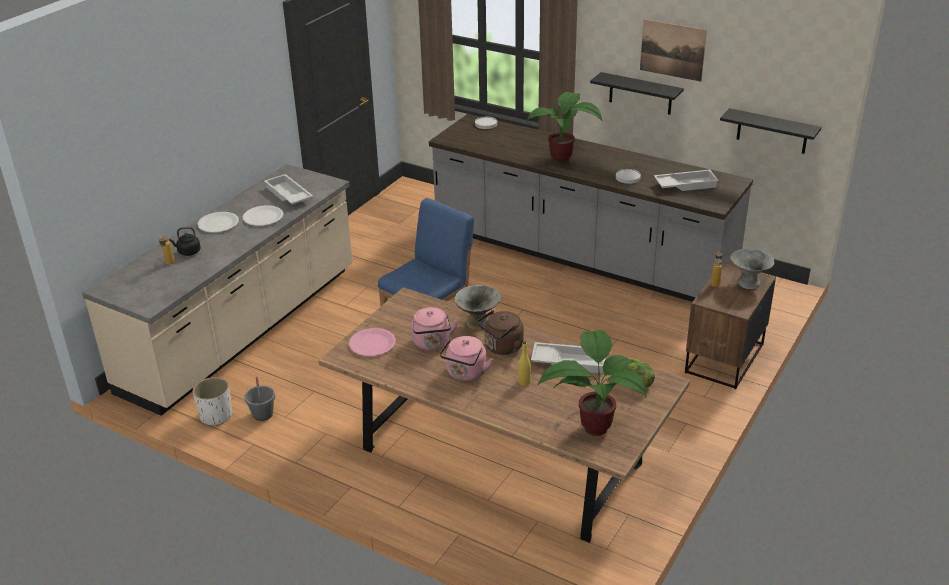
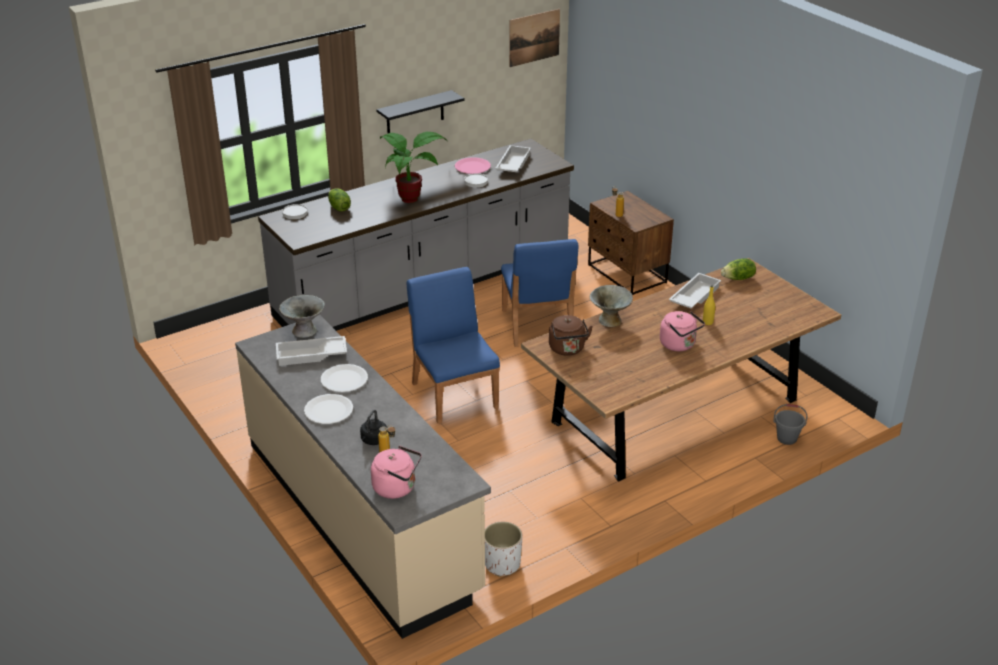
camera: 65 degrees left, 0 degrees up
grey bucket [244,376,275,421] -> grey bucket moved to [773,404,807,445]
pink plate [349,328,396,356] -> pink plate moved to [455,157,491,174]
pink kettle [411,307,458,351] -> pink kettle moved to [371,446,422,499]
brown kettle [477,310,524,355] -> brown kettle moved to [549,315,593,356]
potted plant [538,330,647,436] -> none
picture [640,19,707,82] -> picture moved to [509,9,560,67]
black shelf [720,108,821,154] -> none
grey bowl [730,249,774,289] -> grey bowl moved to [279,295,325,338]
none -> lettuce [328,188,351,212]
none -> blue chair [501,239,578,347]

